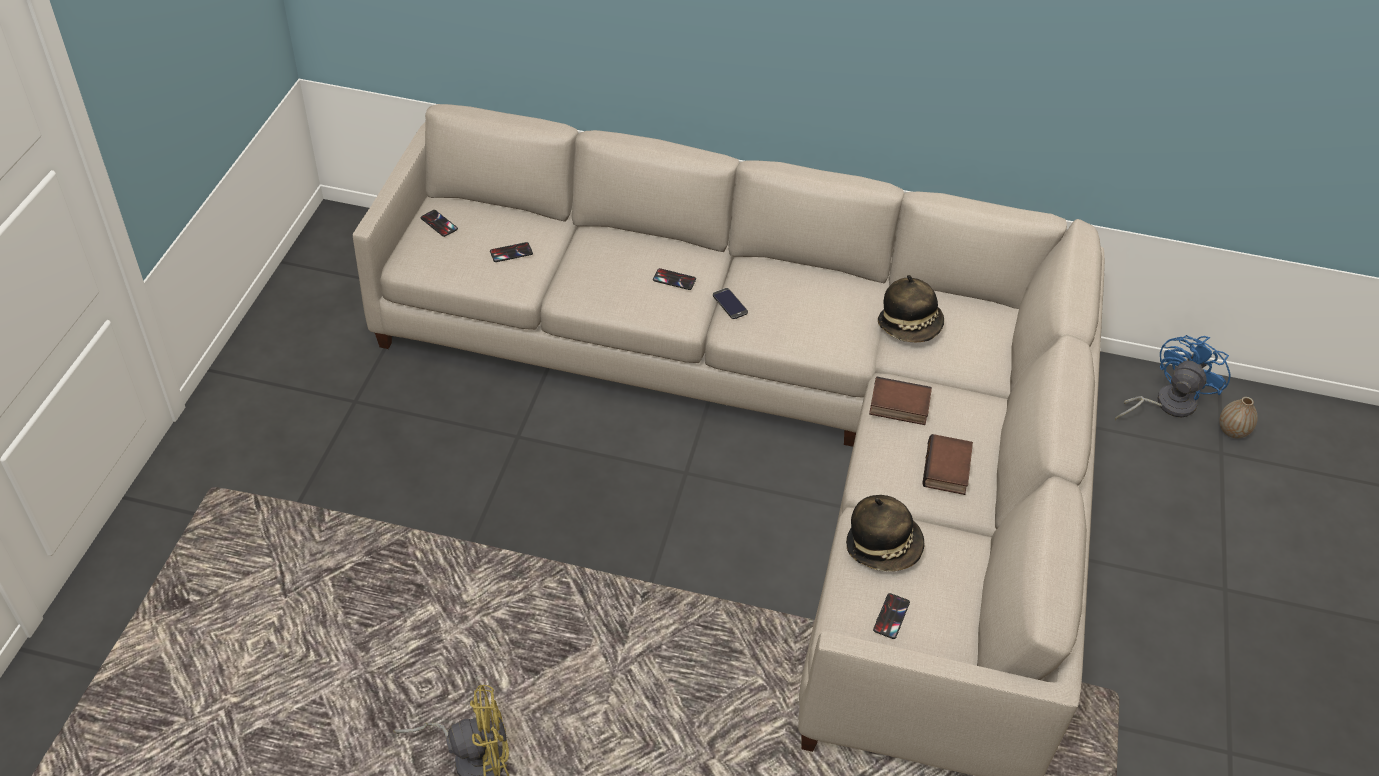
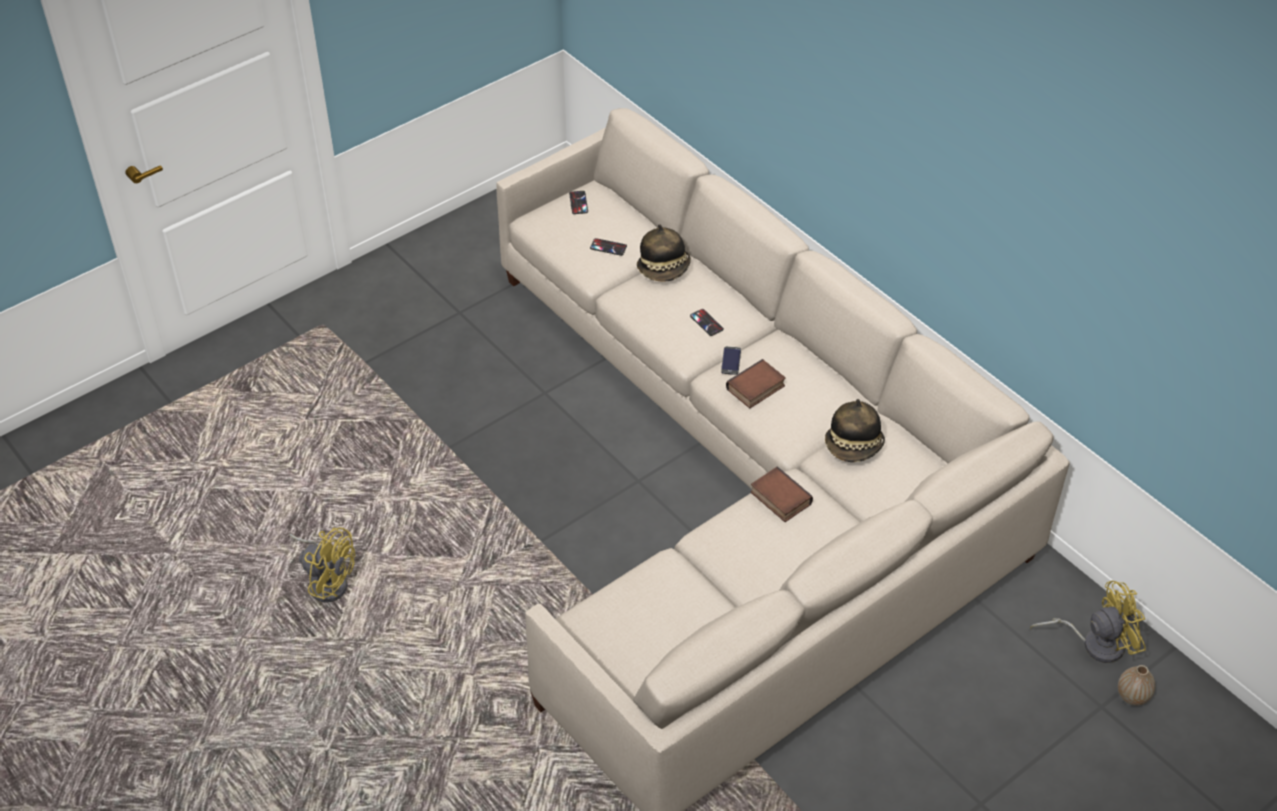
camera: 40 degrees right, 0 degrees up
hat [846,495,925,572] -> hat moved to [637,224,691,282]
phone [873,593,910,639] -> none
book [922,434,973,495] -> book moved to [726,359,786,408]
blue fan [1115,335,1230,420] -> yellow fan [1030,581,1146,663]

